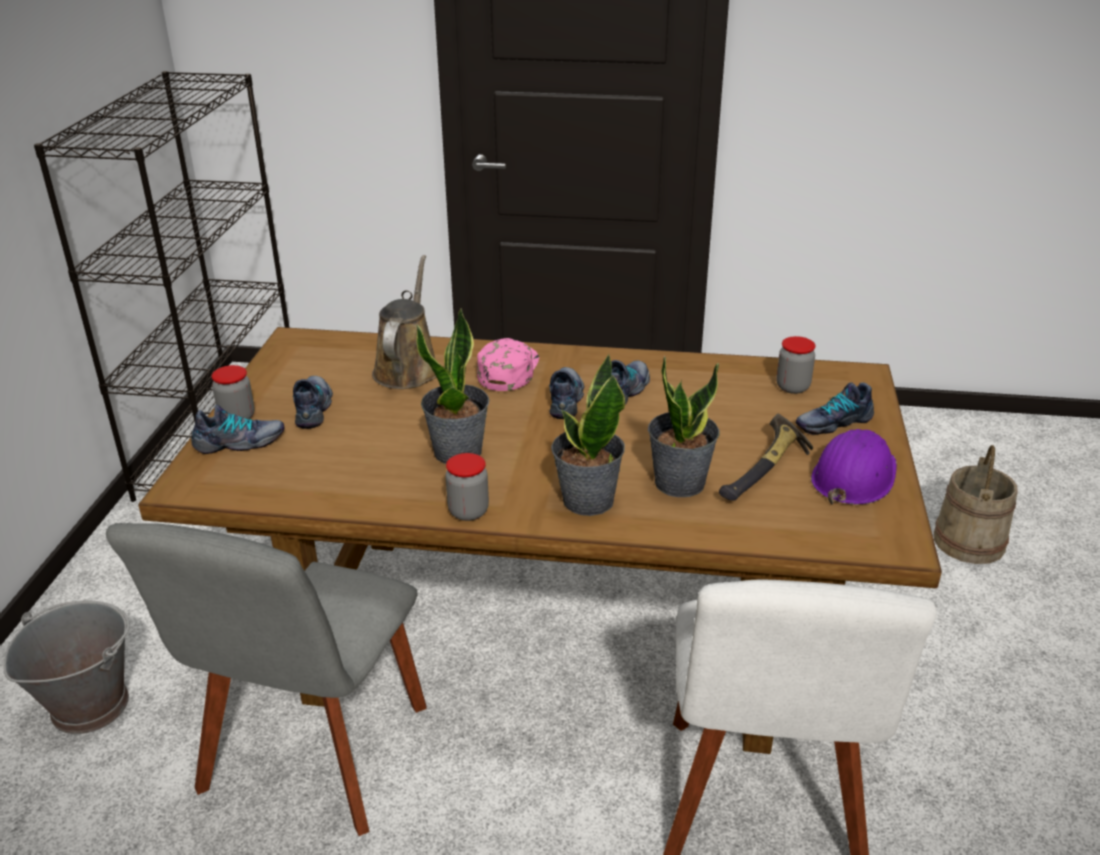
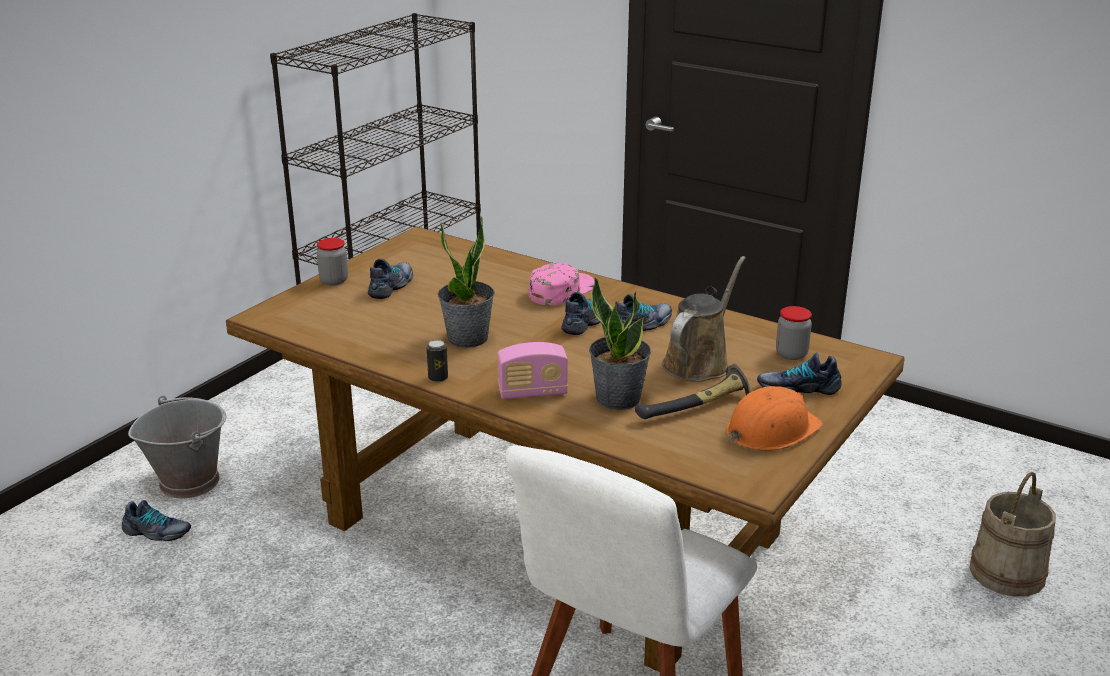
camera: 25 degrees right, 5 degrees down
grey chair [106,523,427,836] -> none
shoe [191,405,285,454] -> shoe moved to [122,500,191,541]
brown watering can [372,255,436,389] -> brown watering can moved to [662,256,746,382]
jar [445,453,489,521] -> can [427,340,448,382]
potted plant [551,354,625,516] -> radio [498,342,568,399]
purple hard hat [811,429,897,505] -> orange hard hat [726,386,823,451]

